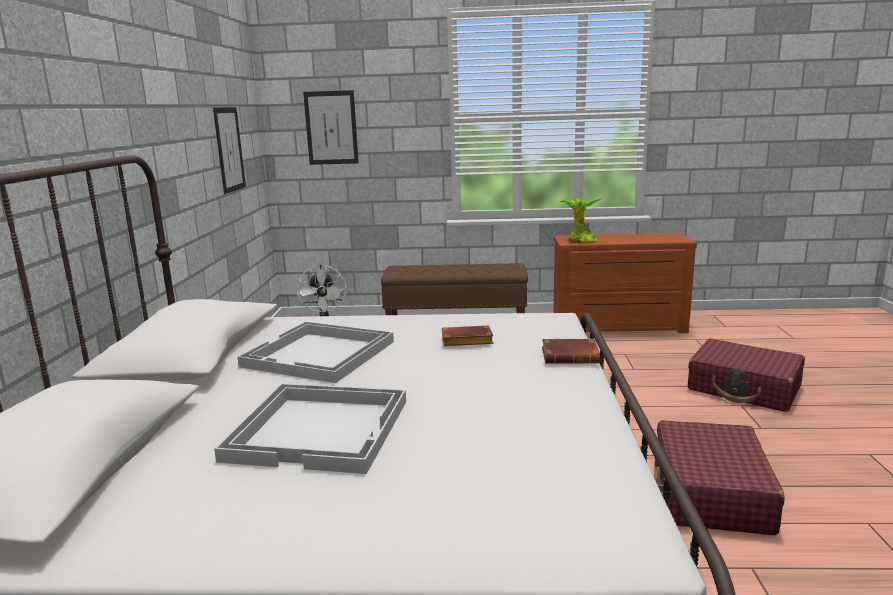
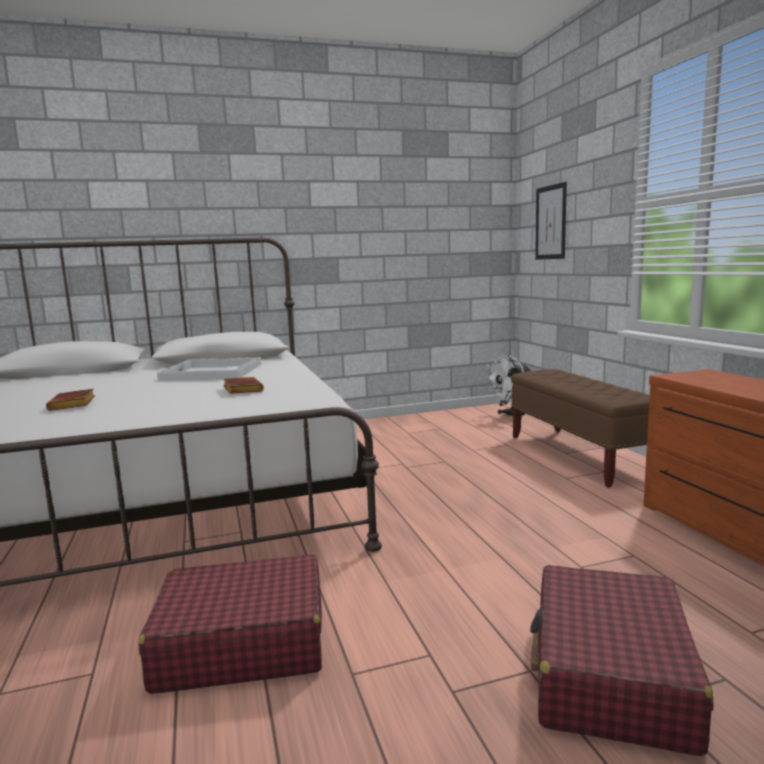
camera: 70 degrees right, 5 degrees down
picture [213,107,246,194] -> none
white tray [214,384,406,474] -> none
brown book [542,339,600,364] -> brown book moved to [46,389,95,411]
potted plant [560,198,601,242] -> none

